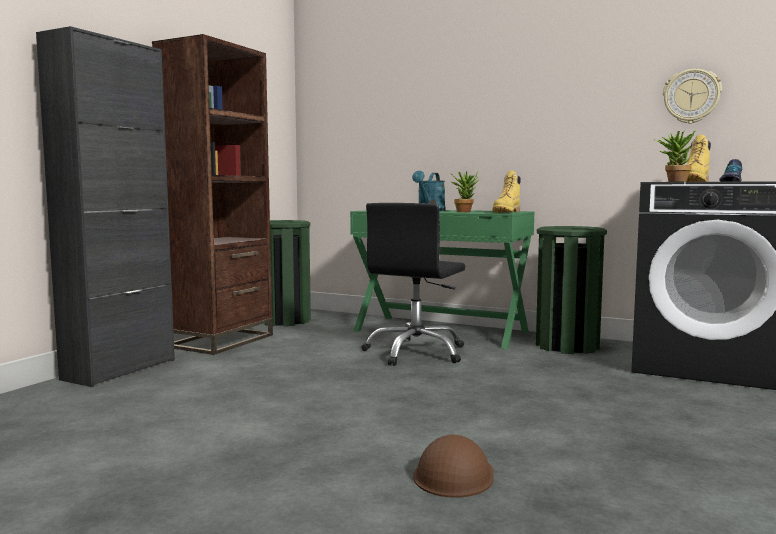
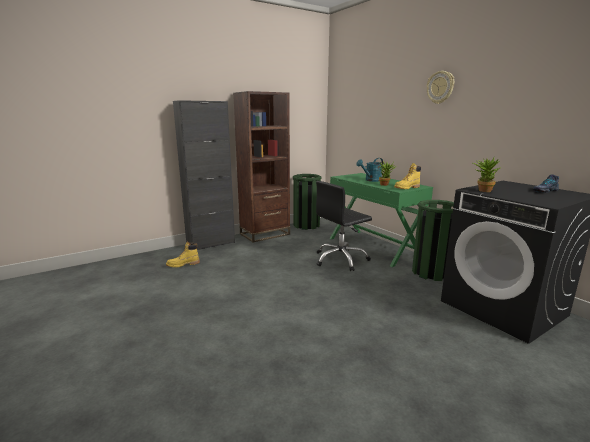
camera: 30 degrees right, 10 degrees up
brown hard hat [413,435,494,498] -> none
wall clock [663,69,722,124] -> wall clock moved to [427,71,454,104]
yellow boot [687,135,711,182] -> yellow boot moved to [166,242,200,267]

